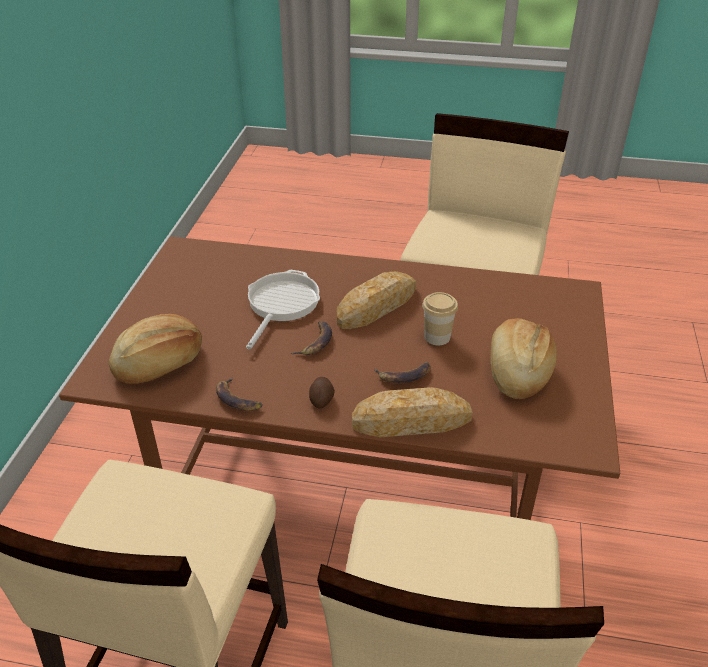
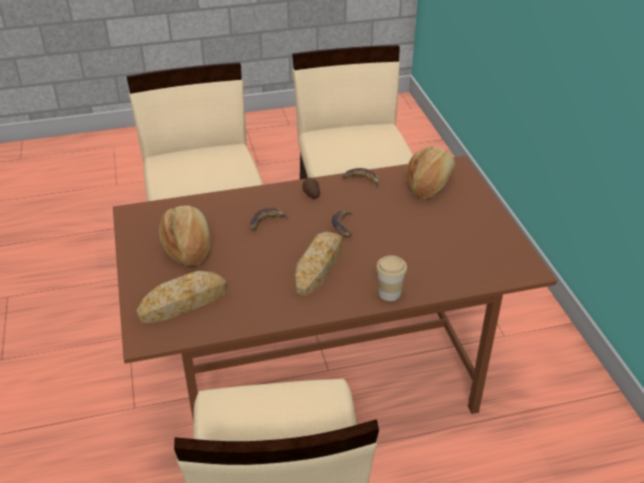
camera: 155 degrees right, 0 degrees up
frying pan [246,270,320,349] -> none
bread [352,387,473,437] -> bread moved to [136,271,227,323]
cup [422,292,458,345] -> cup moved to [376,255,407,301]

